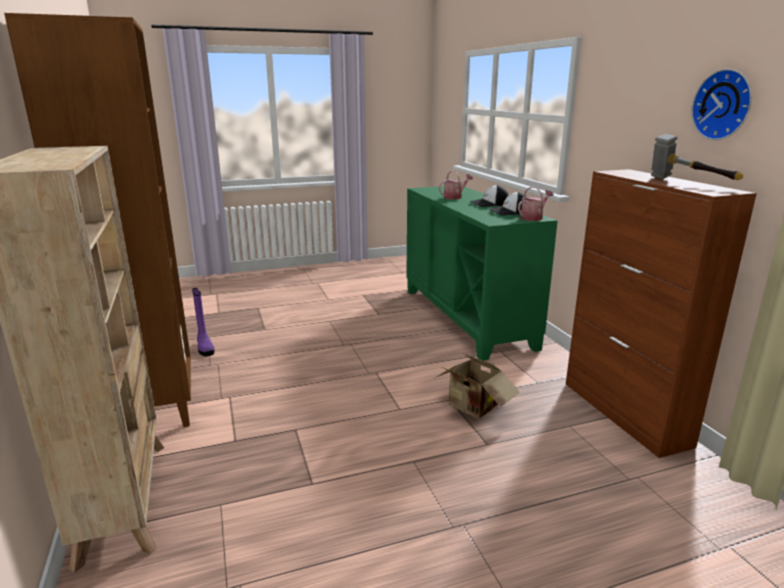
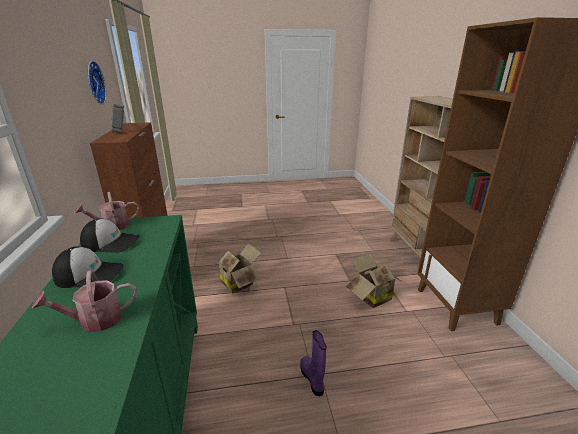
camera: 170 degrees left, 5 degrees up
purple boot [192,288,215,357] -> purple boot moved to [300,330,326,396]
none -> cardboard box [346,253,403,308]

